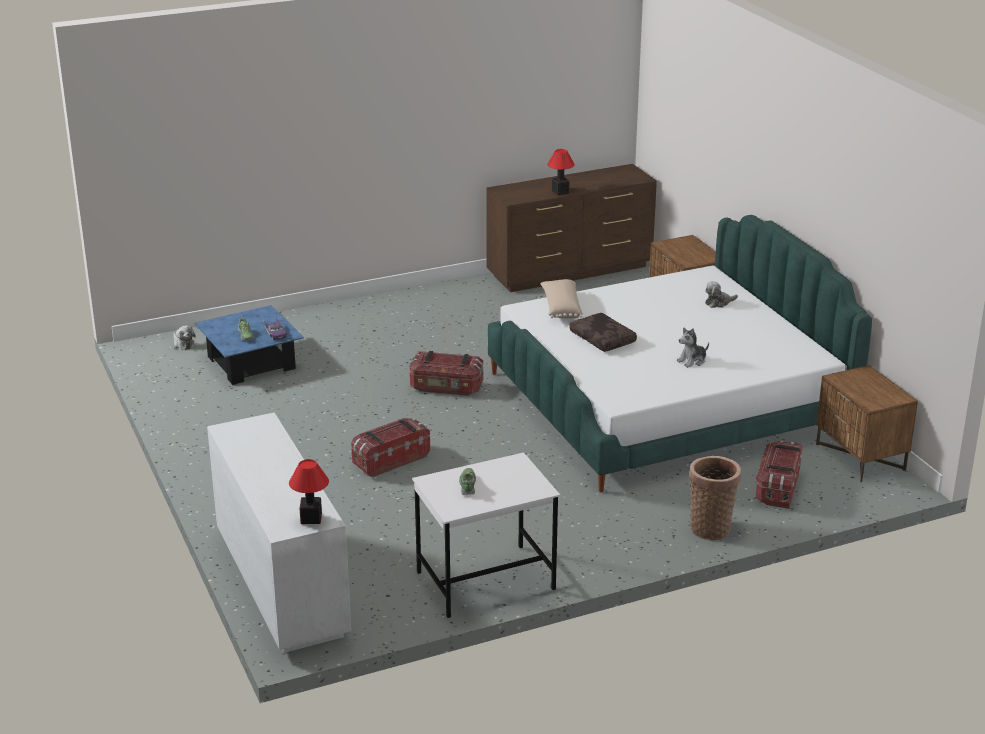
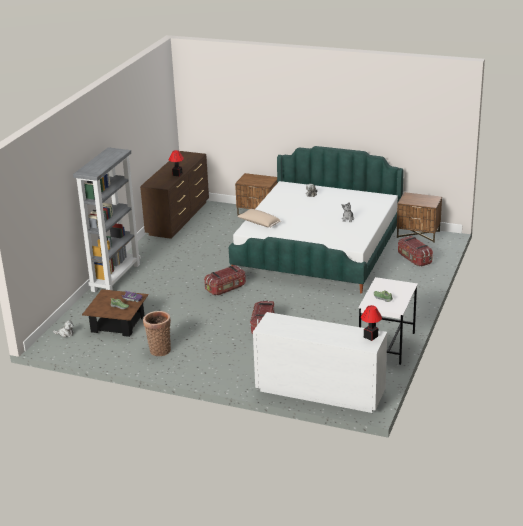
camera: 45 degrees left, 0 degrees up
blue coffee table [195,305,304,385] -> brown coffee table [82,289,149,337]
brown pillow [569,313,637,352] -> none
basket [689,456,741,540] -> basket moved to [143,311,171,356]
none -> grey bookcase [73,147,141,292]

